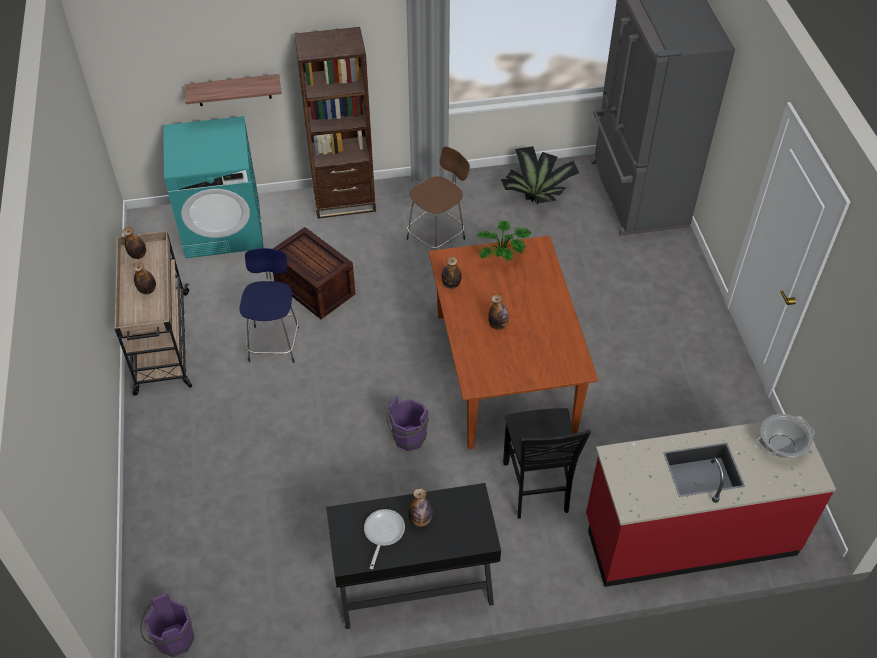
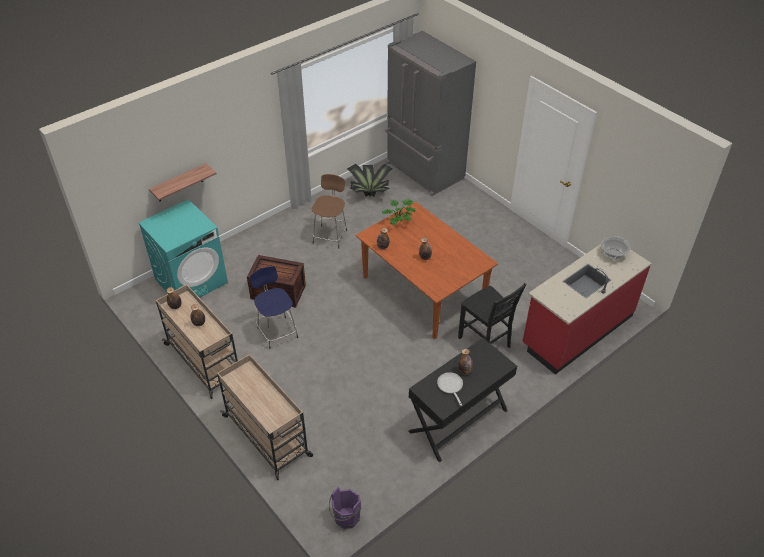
camera: 30 degrees left, 5 degrees down
brown bookcase [294,27,376,219] -> none
purple bucket [387,396,429,451] -> none
none -> beige cart [217,354,313,480]

